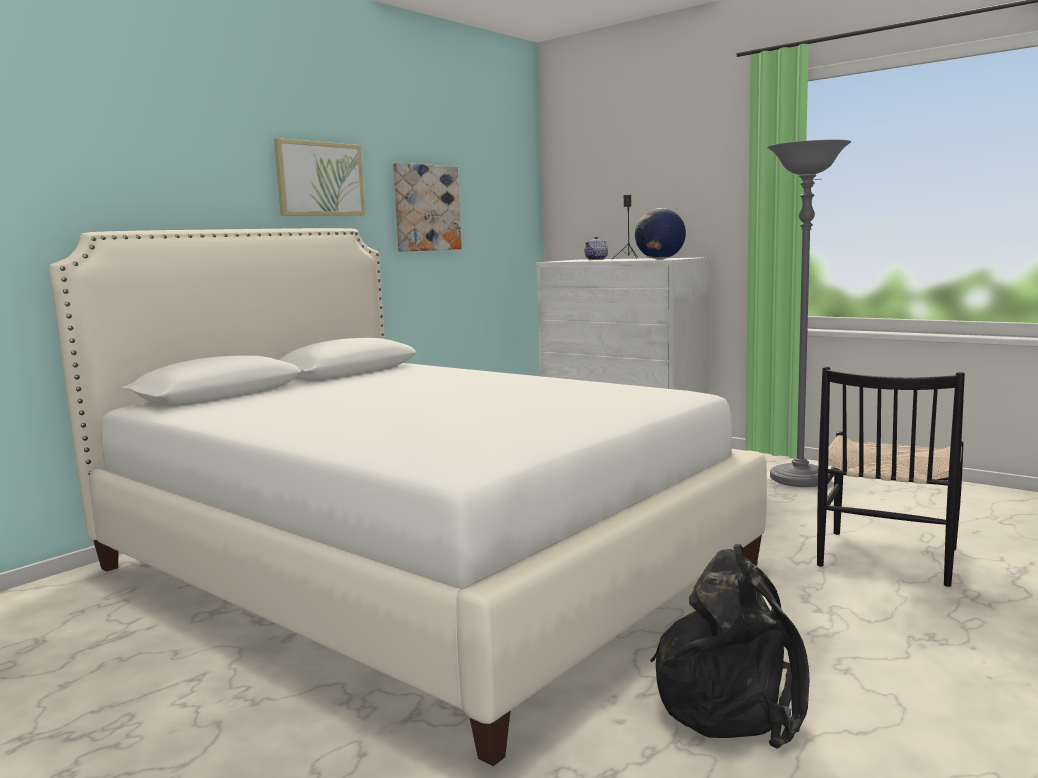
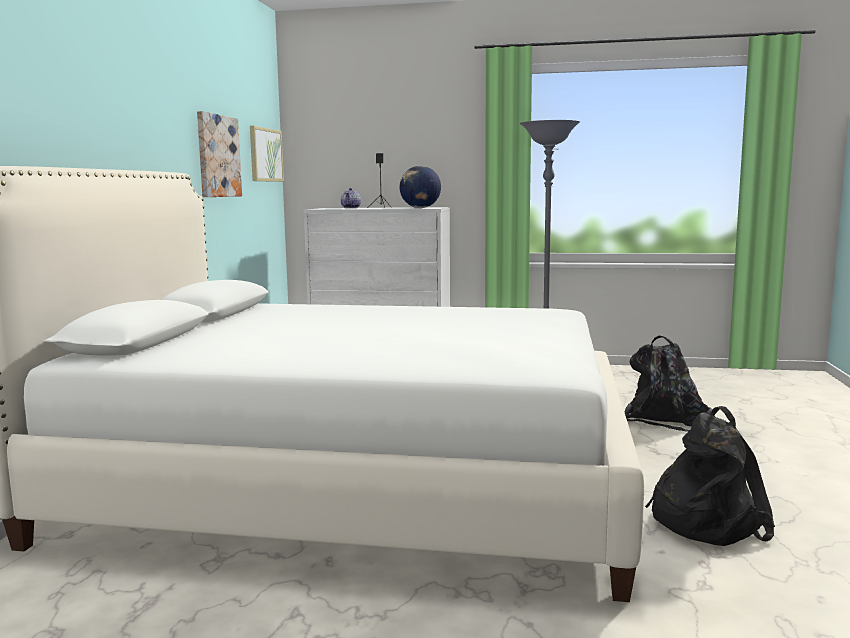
camera: 30 degrees left, 0 degrees up
picture [274,138,365,216] -> picture moved to [250,126,284,182]
black chair [817,367,965,587] -> black backpack [625,336,713,432]

